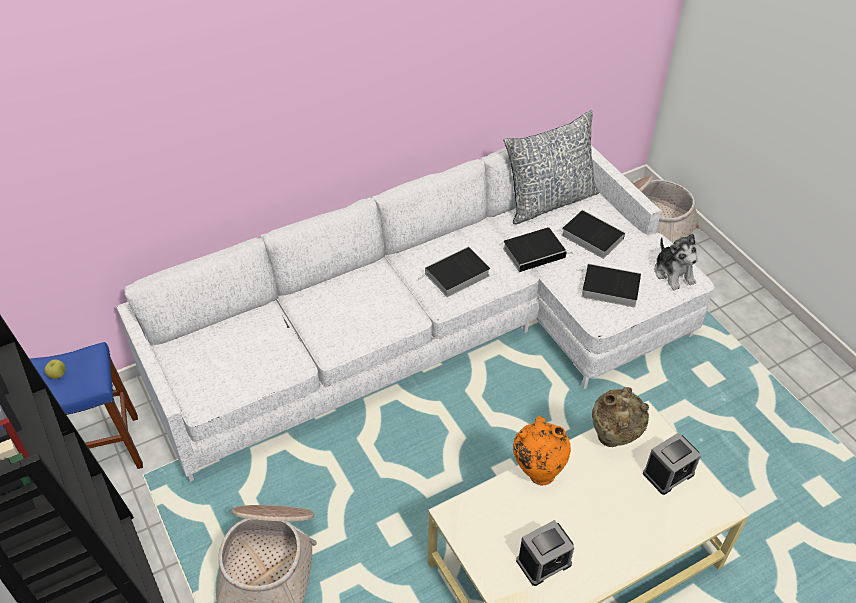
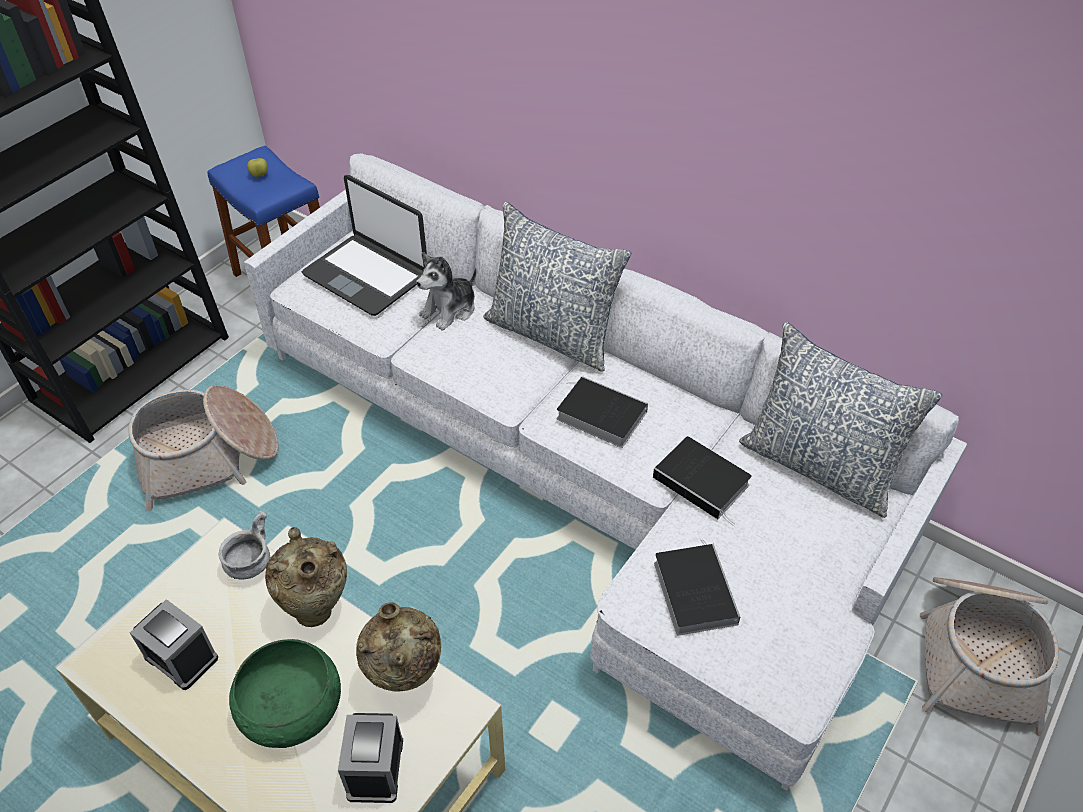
camera: 65 degrees right, 0 degrees up
orange vase [513,416,571,485] -> beige vase [265,527,347,627]
book [561,210,625,259] -> none
alarm clock [643,432,701,495] -> alarm clock turned 60 degrees clockwise [338,713,403,803]
plush toy [654,233,698,291] -> plush toy moved to [416,252,477,331]
none -> grey bowl [219,510,270,580]
none -> green bowl [229,639,341,748]
none -> laptop [302,175,427,316]
none -> pillow [483,202,631,372]

